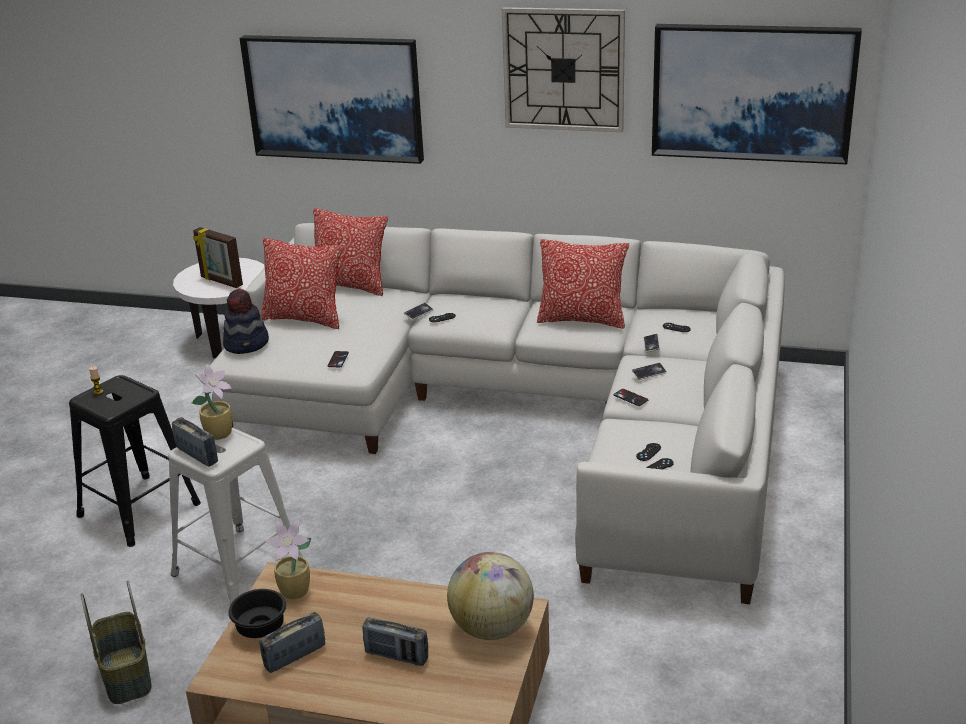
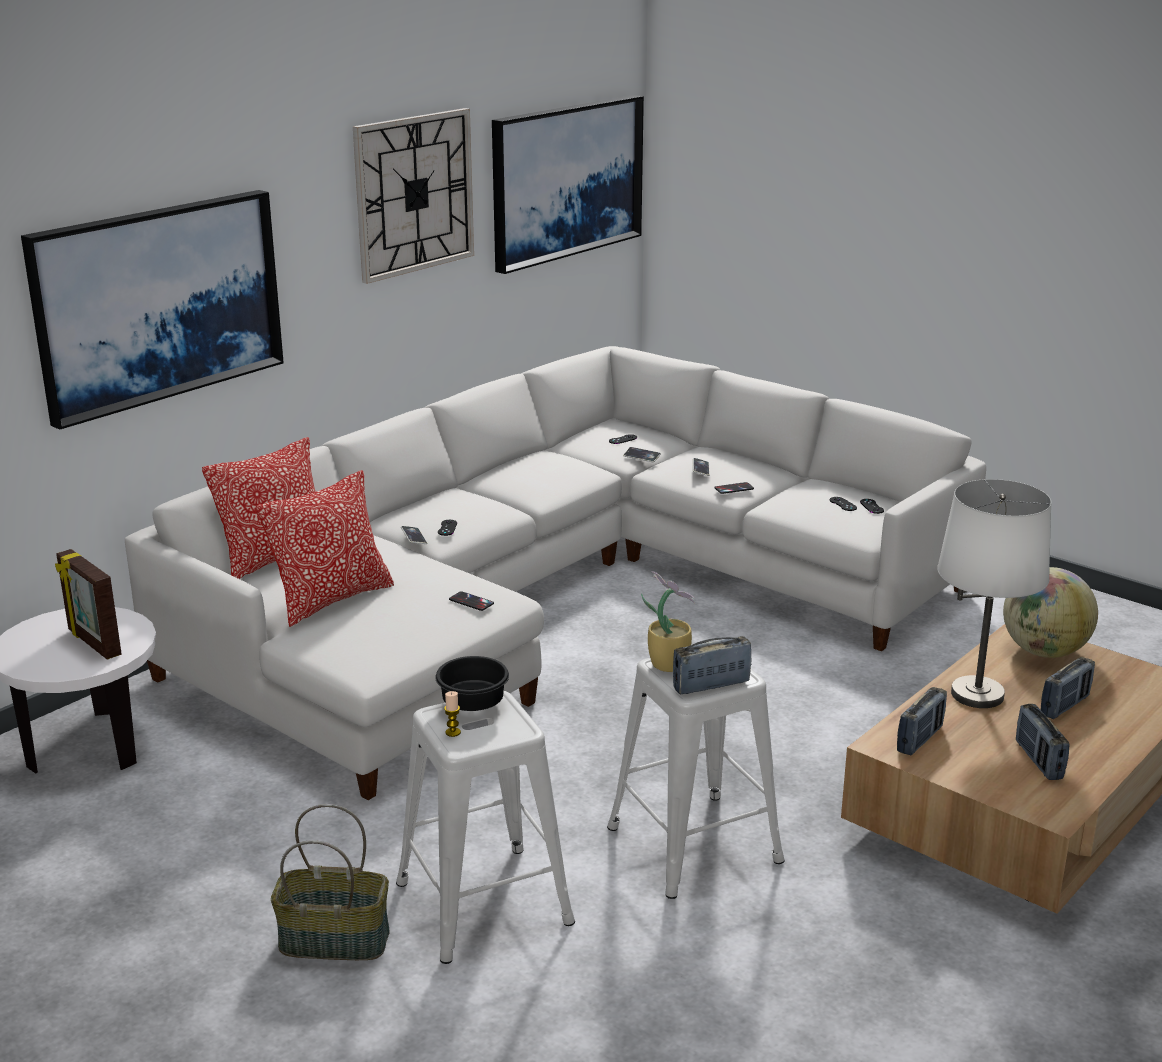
camera: 65 degrees left, 5 degrees down
black stool [69,375,201,547] -> white stool [396,691,575,964]
basket [81,581,152,704] -> basket moved to [271,804,390,960]
picture frame [193,227,243,288] -> picture frame turned 75 degrees clockwise [55,549,122,660]
hat [223,288,269,354] -> none
black bowl [228,589,286,638] -> black bowl moved to [435,656,509,711]
potted plant [265,521,311,599] -> radio [897,687,947,755]
pillow [537,239,629,329] -> none
none -> white table lamp [937,479,1051,708]

